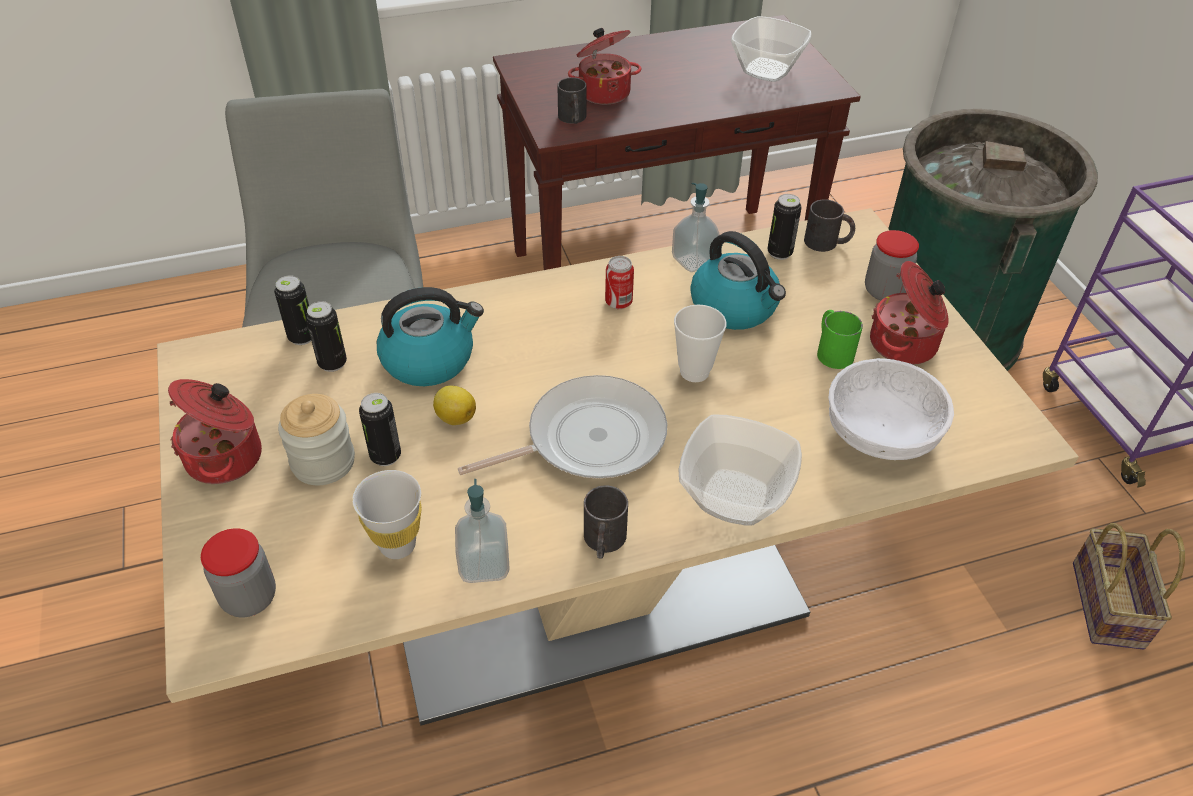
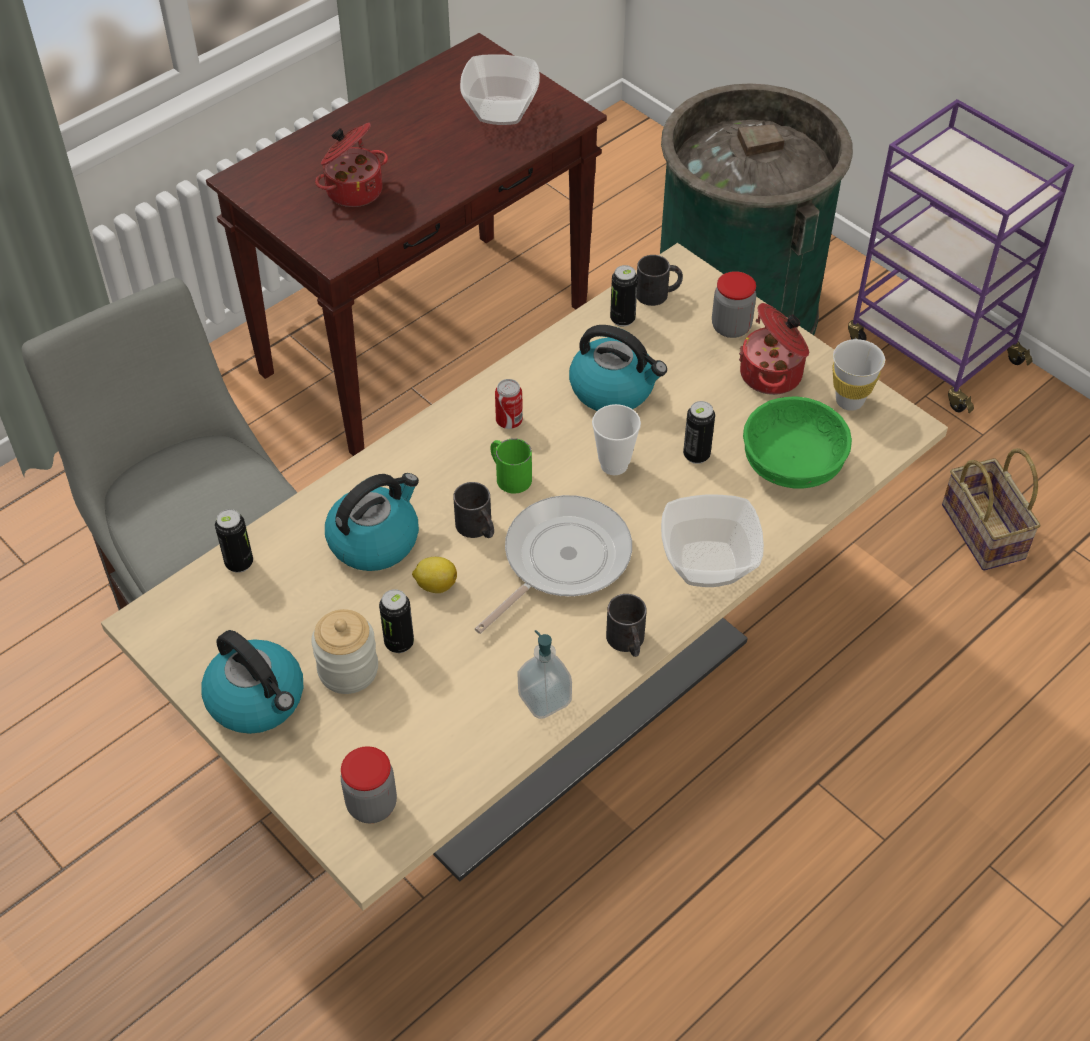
camera: 25 degrees left, 5 degrees up
cooking pot [168,379,262,484] -> kettle [202,630,304,734]
can [306,301,347,372] -> can moved to [683,401,715,464]
white cup [352,470,422,559] -> white cup moved to [832,339,885,411]
black mug [557,77,587,124] -> black mug moved to [453,482,494,538]
soap dispenser [672,183,720,272] -> none
green mug [817,310,863,369] -> green mug moved to [490,438,532,494]
white bowl [828,358,954,460] -> green bowl [743,396,852,488]

